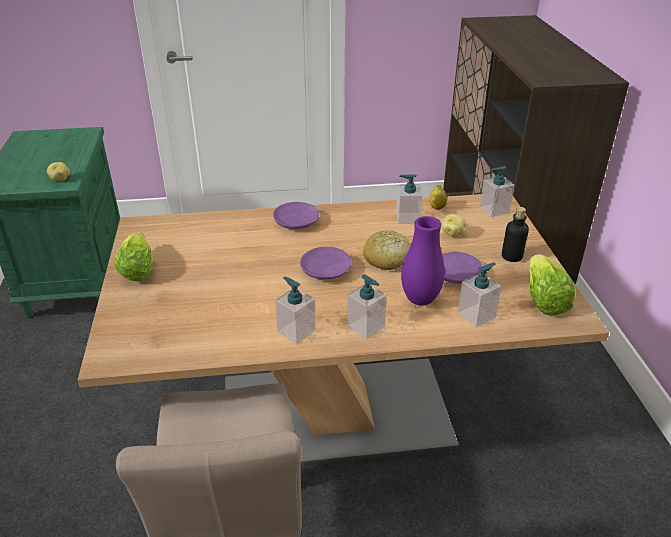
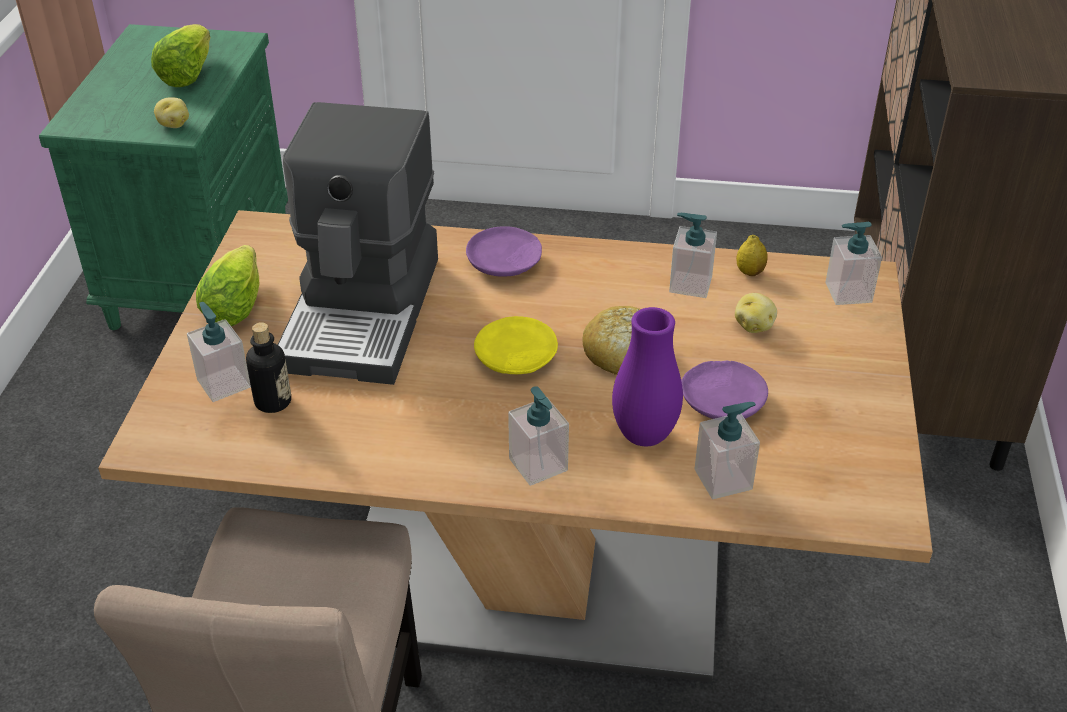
camera: 15 degrees right, 5 degrees up
soap dispenser [275,276,316,344] -> soap dispenser moved to [187,302,251,402]
purple plate [300,247,352,279] -> yellow plate [474,316,558,374]
bottle [502,207,529,262] -> bottle moved to [246,322,291,413]
lettuce [529,254,575,315] -> lettuce moved to [151,24,210,87]
none -> coffee machine [278,102,438,385]

